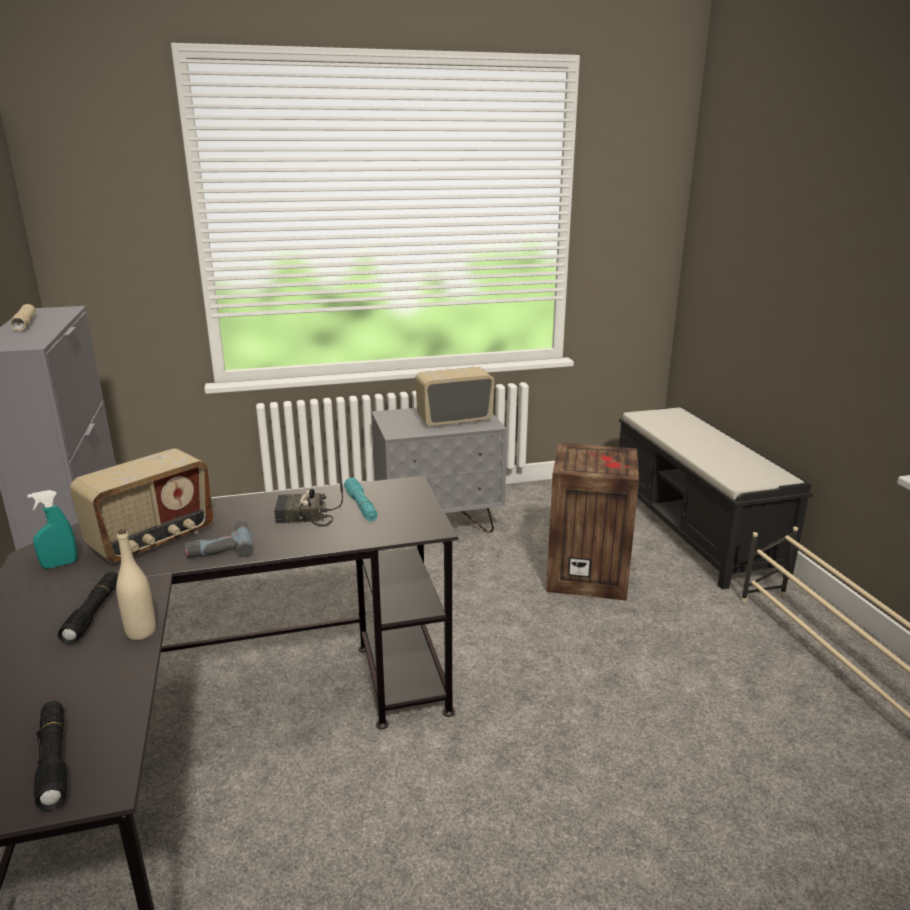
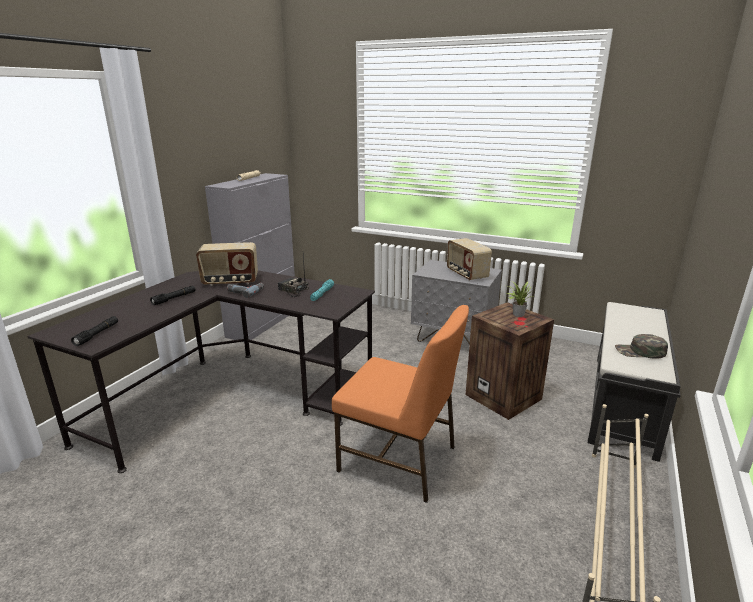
camera: 40 degrees right, 0 degrees up
turquoise spray bottle [27,490,77,569] -> none
beige bottle [116,529,156,640] -> none
radio [415,367,495,427] -> radio turned 135 degrees counterclockwise [447,238,492,281]
none -> orange chair [332,305,469,503]
none -> potted plant [507,282,533,317]
none -> green cap [615,334,668,359]

